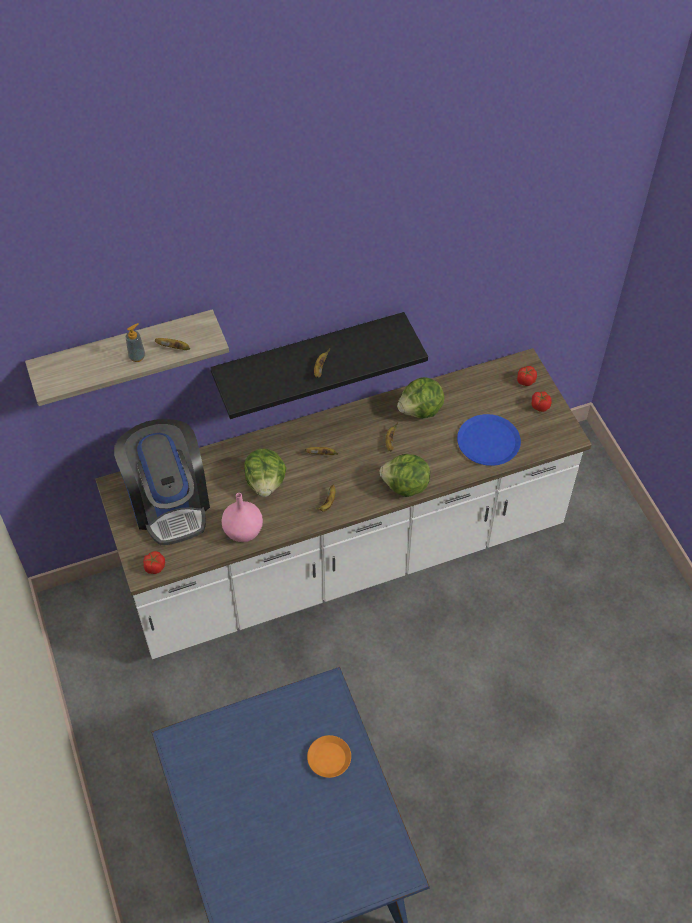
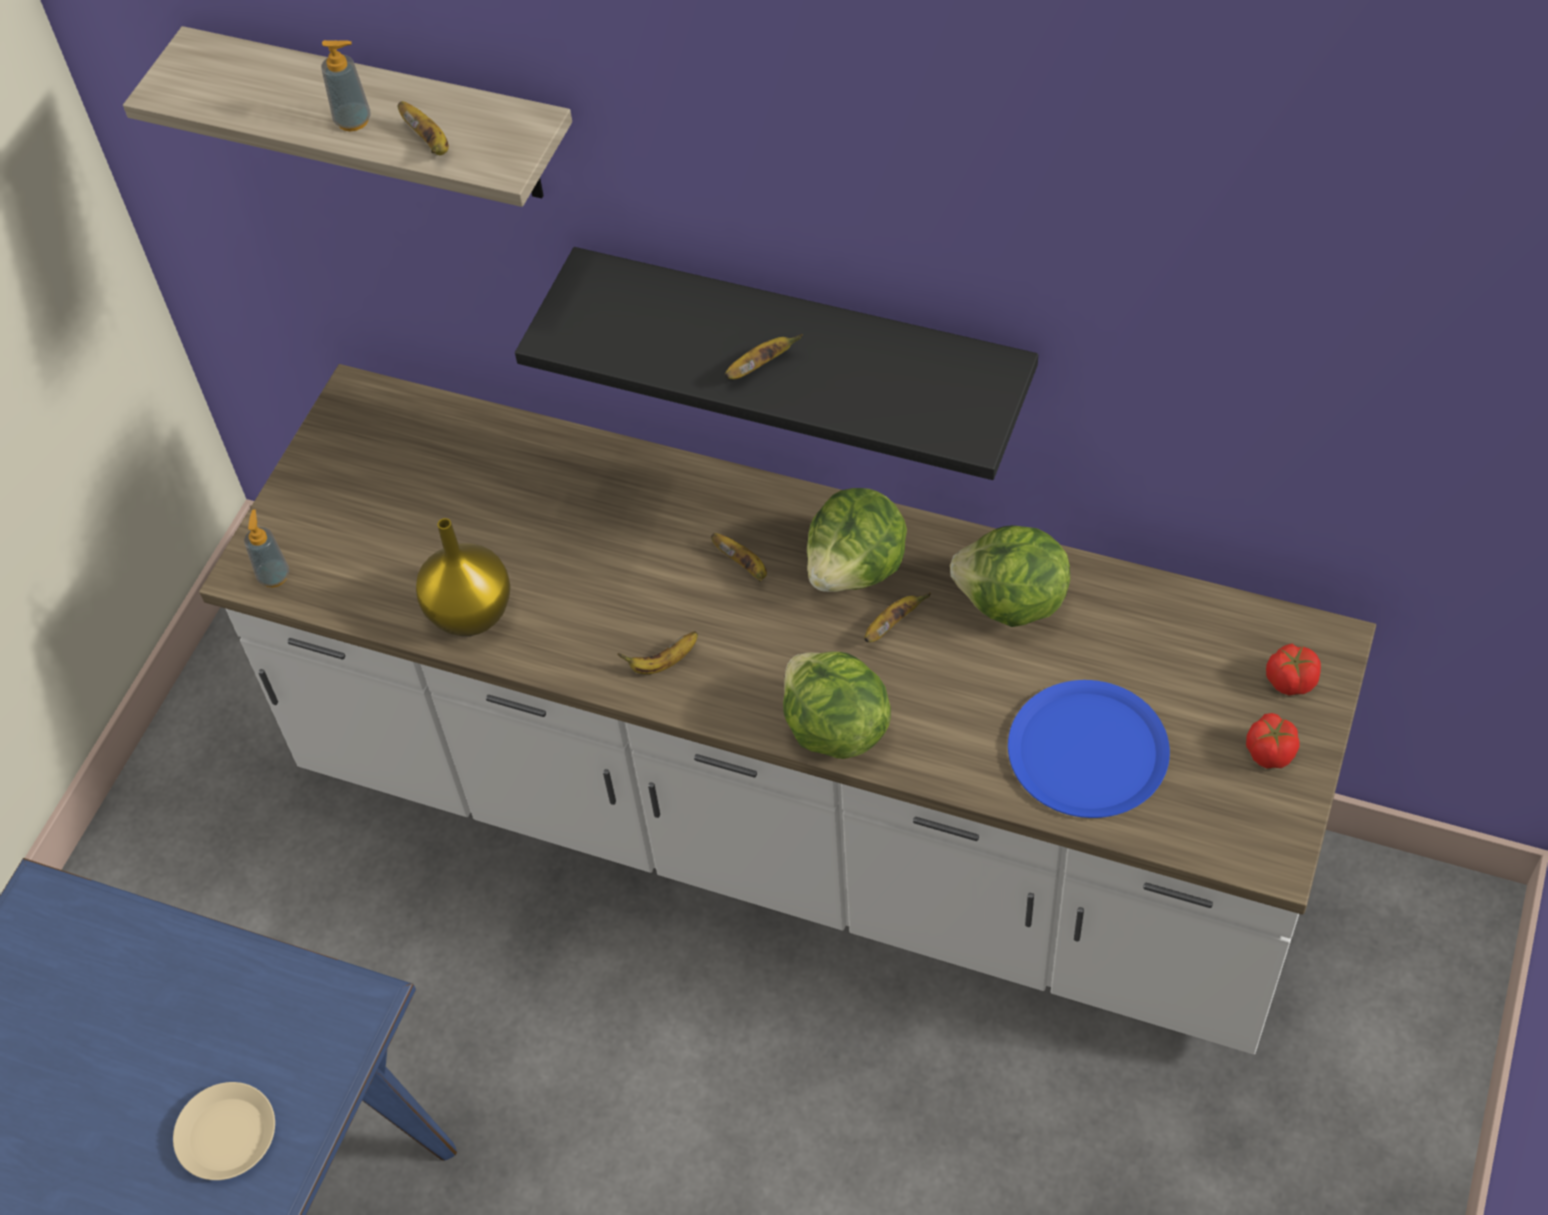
camera: 45 degrees right, 0 degrees up
coffee machine [114,419,210,545] -> none
tomato [143,551,165,574] -> soap dispenser [244,509,289,587]
pink vase [221,493,263,542] -> yellow vase [416,518,511,636]
lettuce [244,449,287,497] -> lettuce moved to [807,488,907,592]
orange plate [307,735,351,778] -> beige plate [173,1082,275,1180]

